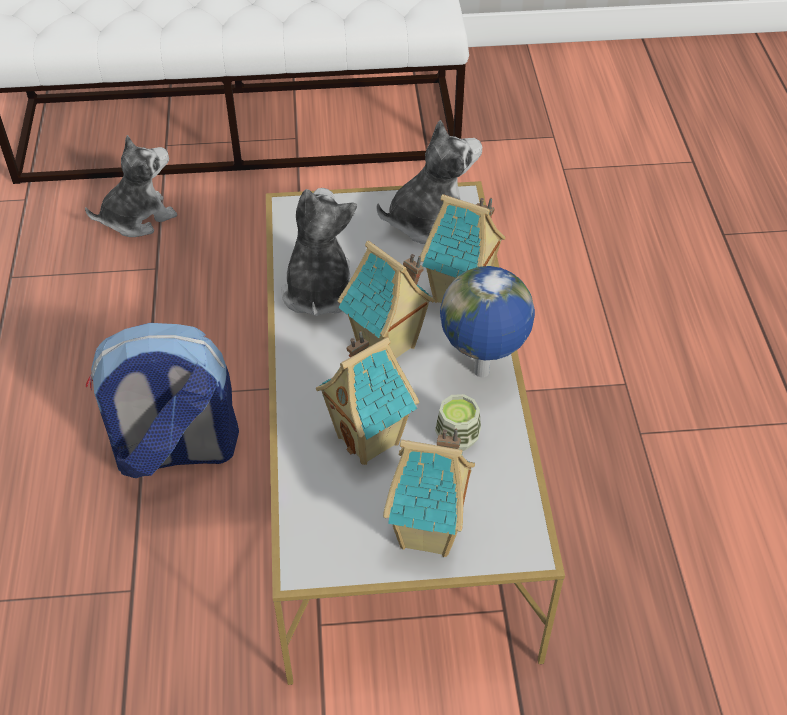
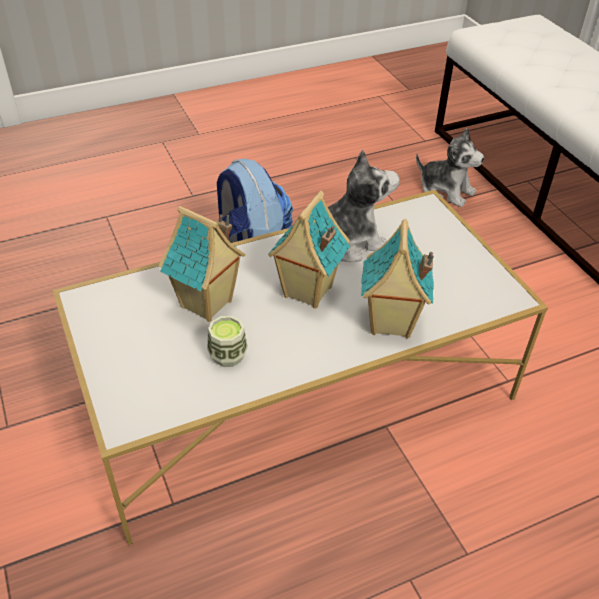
camera: 70 degrees right, 5 degrees down
plush toy [377,120,482,244] -> none
toy house [383,428,475,557] -> none
globe [440,266,535,377] -> none

